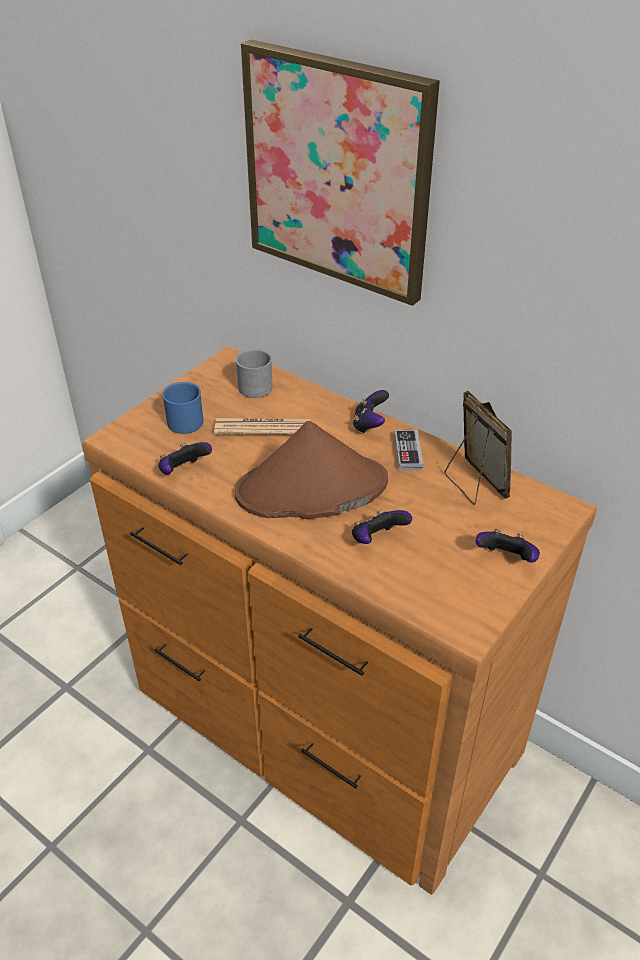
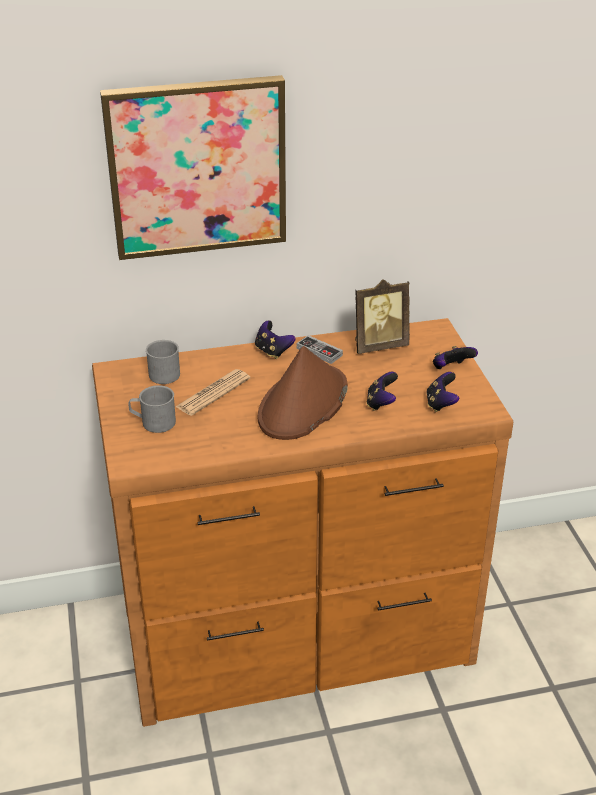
camera: 50 degrees left, 5 degrees down
game controller [158,442,212,475] -> game controller moved to [426,372,459,412]
blue mug [162,382,203,434] -> grey mug [128,385,176,433]
picture frame [445,391,512,505] -> picture frame turned 150 degrees clockwise [355,279,410,354]

